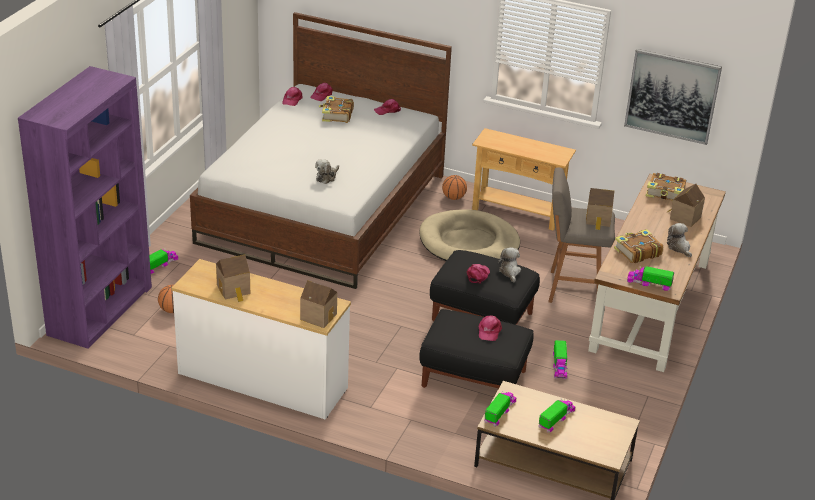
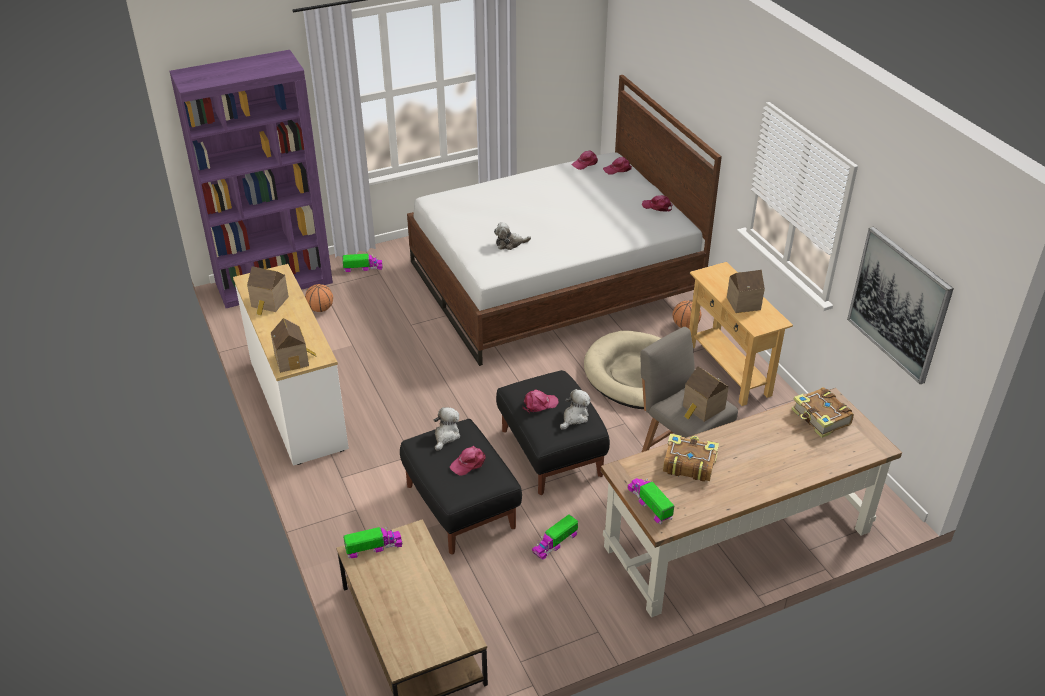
camera: 45 degrees right, 5 degrees up
book [319,96,354,123] -> none
toy truck [538,398,575,433] -> none
toy house [667,184,705,227] -> toy house moved to [727,270,765,313]
plush toy [667,223,692,258] -> plush toy moved to [434,407,460,451]

